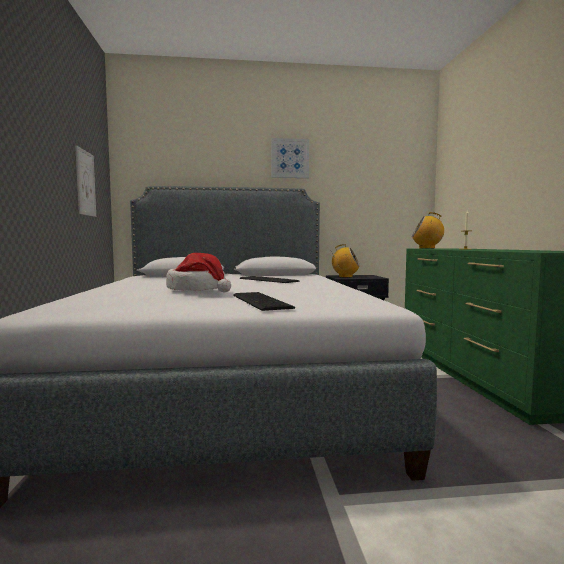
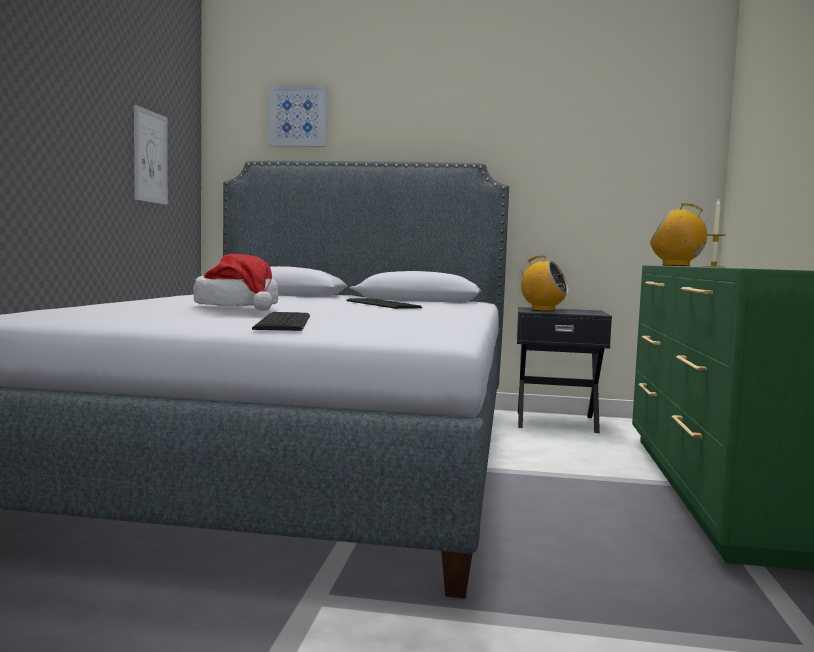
camera: 15 degrees right, 0 degrees up
picture [271,138,309,178] -> picture moved to [268,85,327,147]

